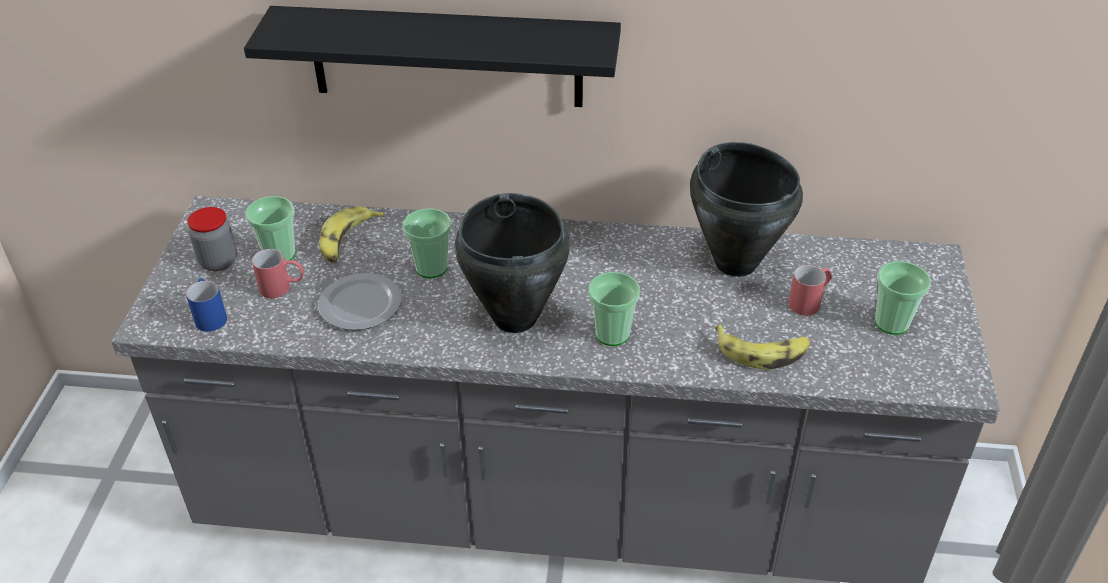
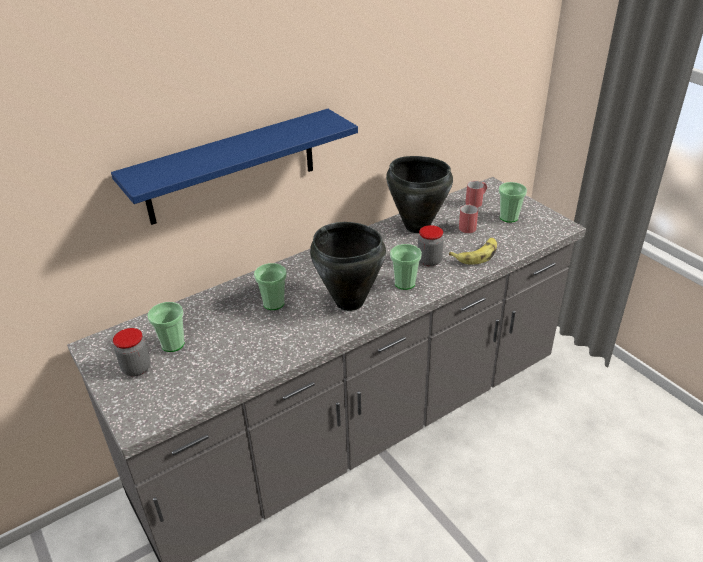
camera: 40 degrees left, 5 degrees down
blue mug [186,278,227,332] -> none
black shelf [244,6,621,107] -> blue shelf [111,109,358,225]
red mug [252,249,304,298] -> red mug moved to [465,181,487,207]
plate [318,273,402,330] -> none
banana [319,206,385,263] -> none
none -> jar [418,225,444,267]

